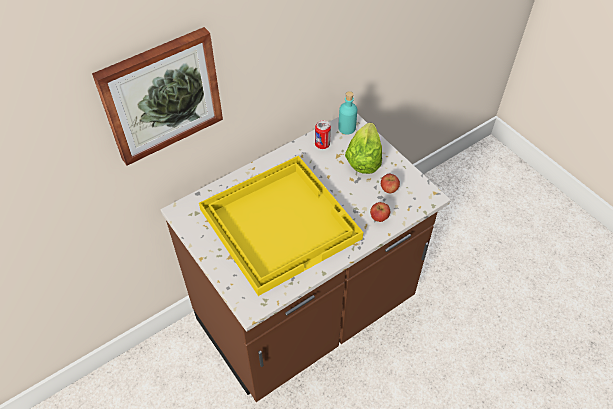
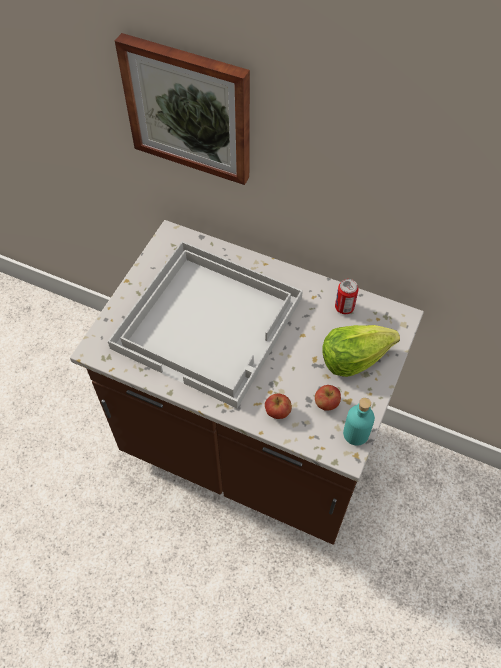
camera: 60 degrees right, 5 degrees up
yellow tray [199,156,363,296] -> white tray [108,241,303,408]
turquoise bottle [338,91,357,135] -> turquoise bottle moved to [343,398,375,446]

